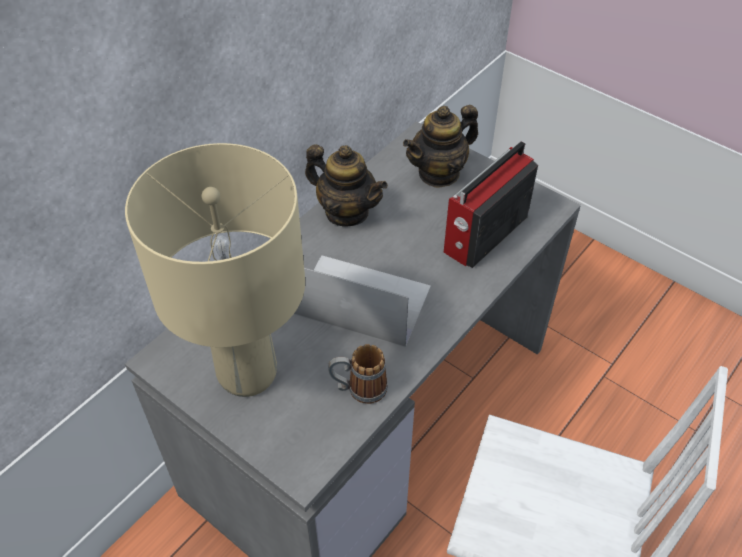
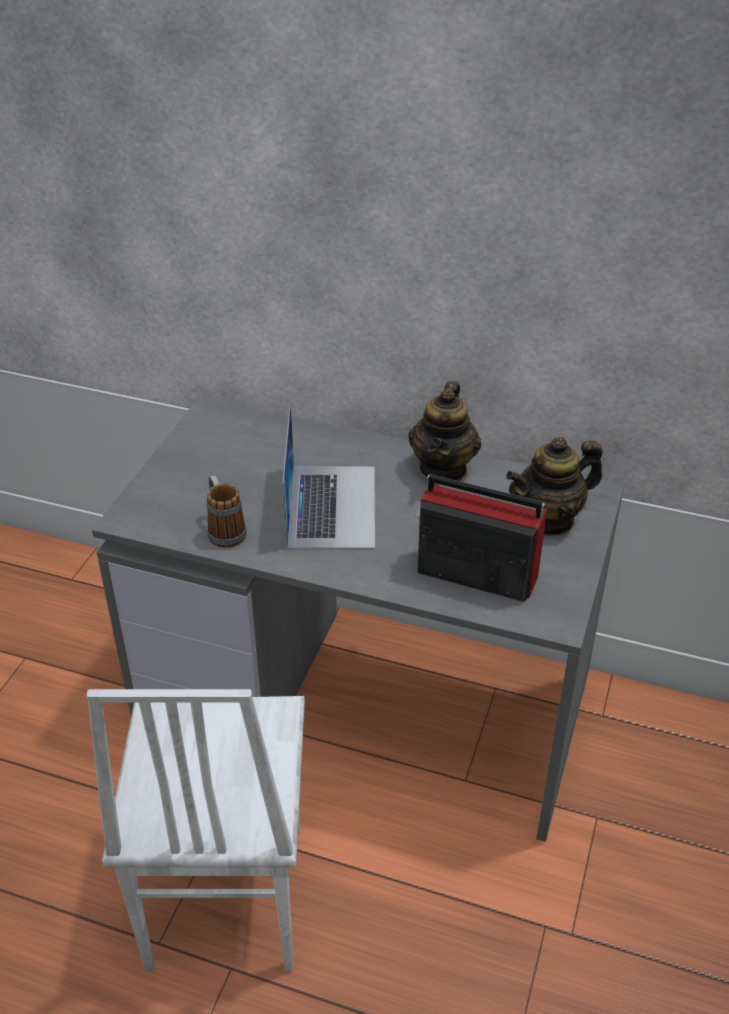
camera: 70 degrees right, 10 degrees down
beige table lamp [125,143,305,397] -> none
teapot [403,105,478,188] -> teapot turned 60 degrees counterclockwise [506,437,603,536]

